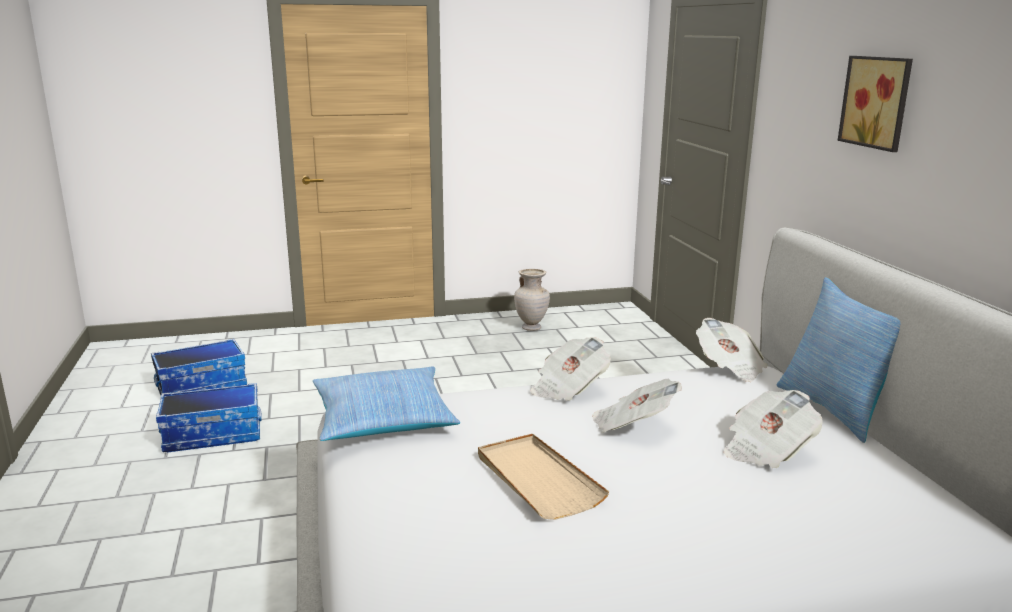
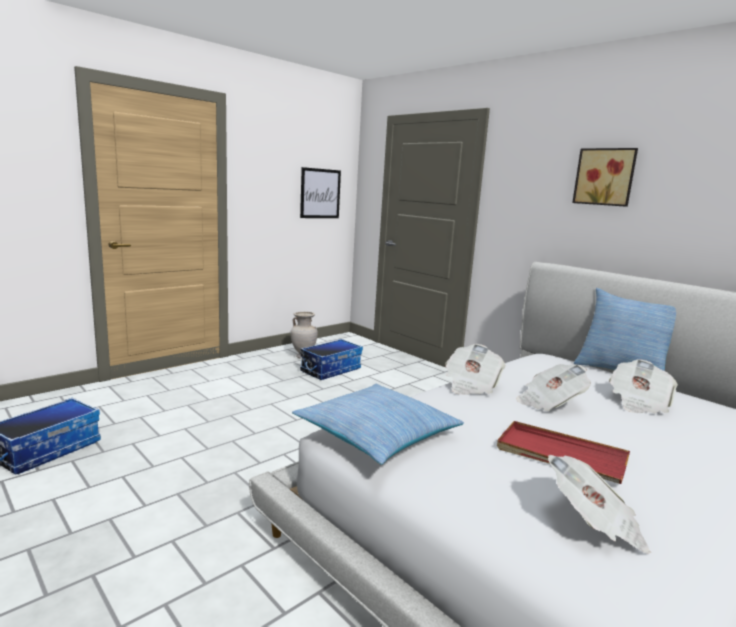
camera: 30 degrees left, 5 degrees down
storage box [156,383,262,452] -> storage box moved to [300,339,363,380]
beige tray [478,434,609,520] -> red tray [497,421,630,484]
newspaper [696,318,768,382] -> newspaper moved to [548,455,651,554]
none -> picture [300,167,341,218]

